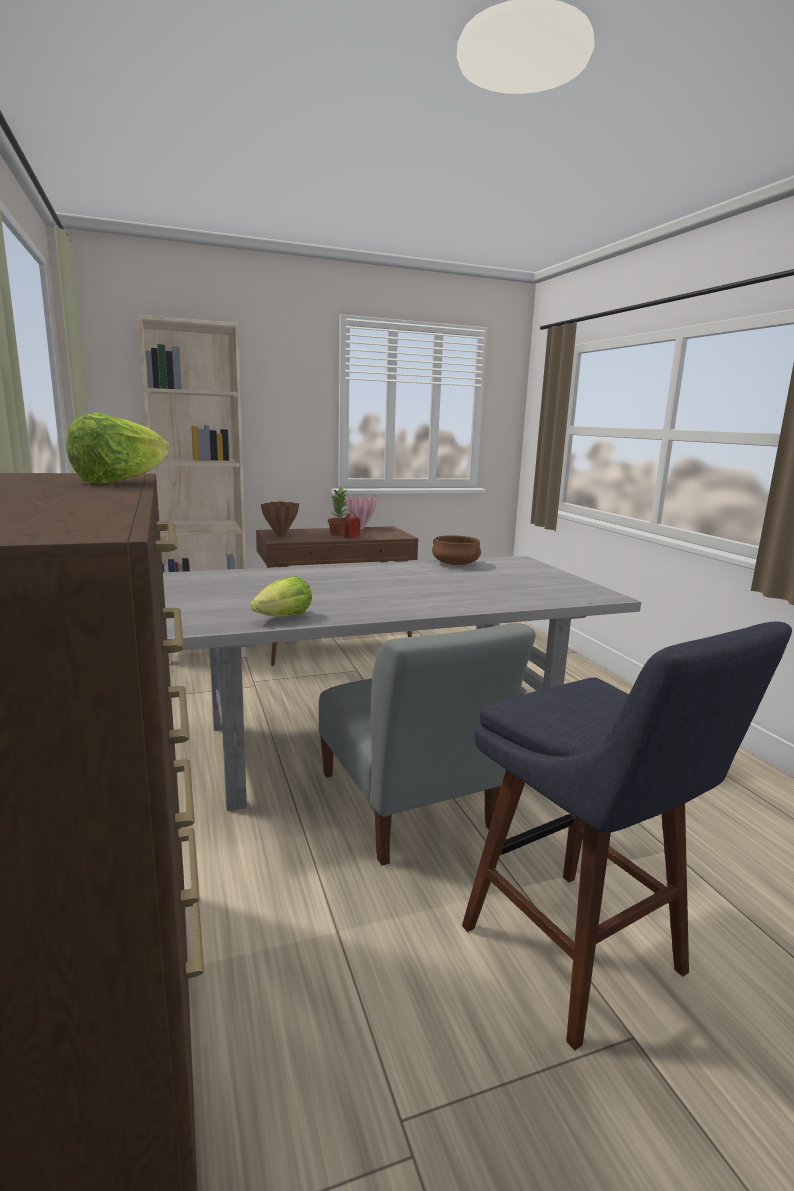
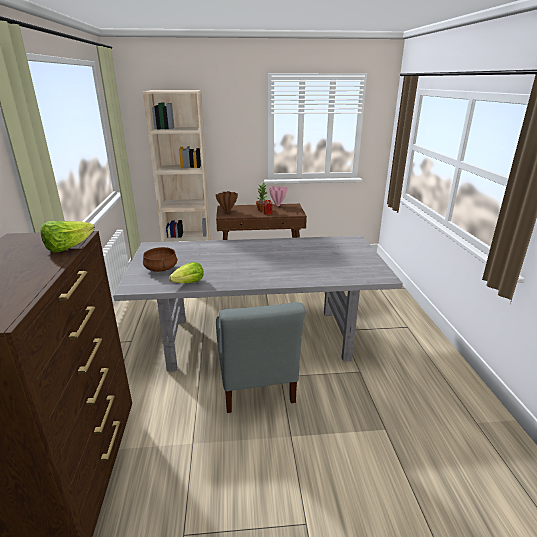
camera: 15 degrees right, 10 degrees up
brown cooking pot [432,535,481,565] -> brown cooking pot moved to [143,247,178,272]
blue stool [462,622,792,1051] -> none

